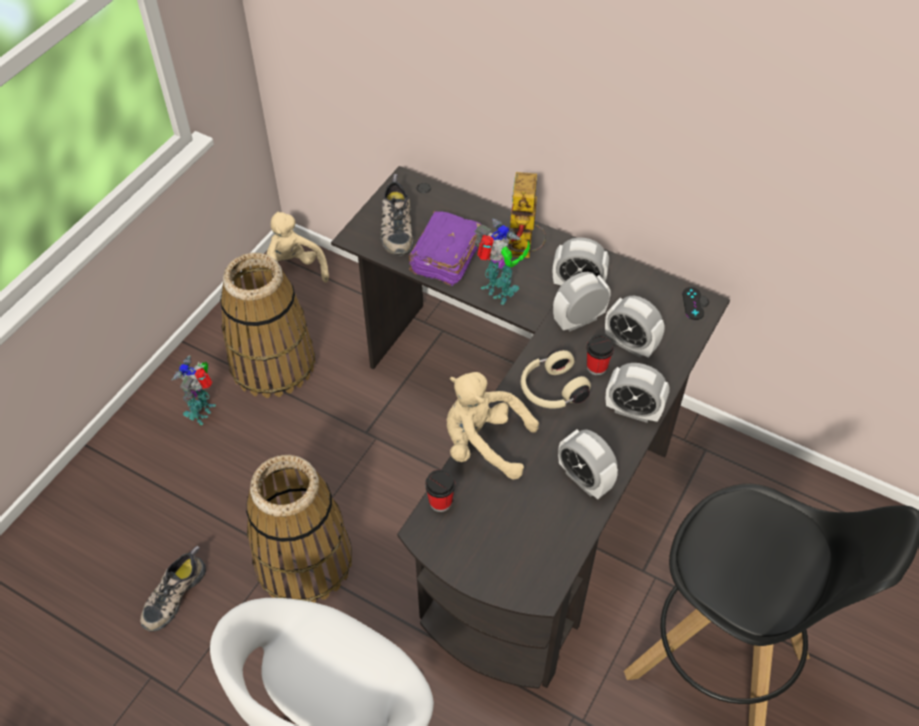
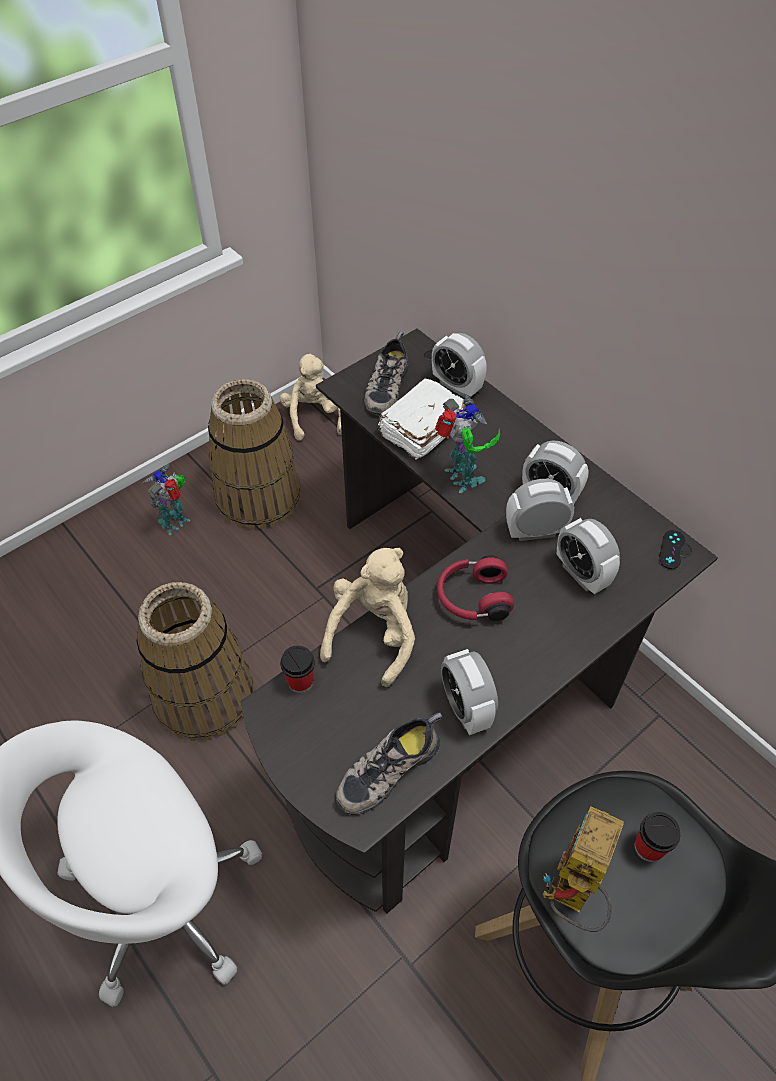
camera: 20 degrees right, 0 degrees up
shoe [140,546,206,631] -> shoe moved to [336,712,443,815]
purple book [409,211,481,286] -> white book [378,378,466,460]
beige plush toy [446,372,539,480] -> beige plush toy turned 75 degrees clockwise [320,548,415,687]
toy robot [506,172,546,258] -> toy robot moved to [543,806,624,932]
beige headphones [521,349,591,409] -> red headphones [437,555,514,621]
cup [586,334,614,375] -> cup moved to [635,812,680,862]
alarm clock [606,363,670,423] -> alarm clock moved to [432,333,487,397]

